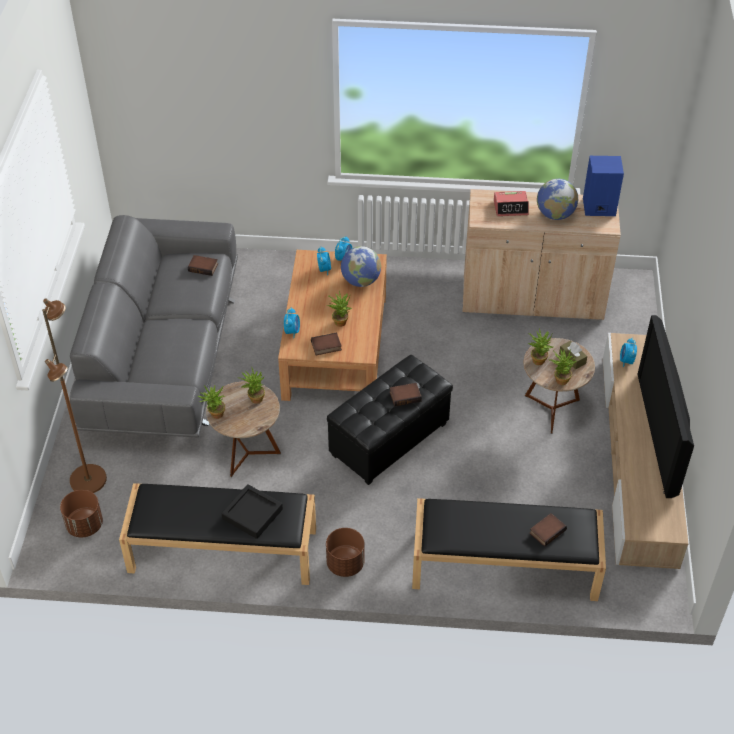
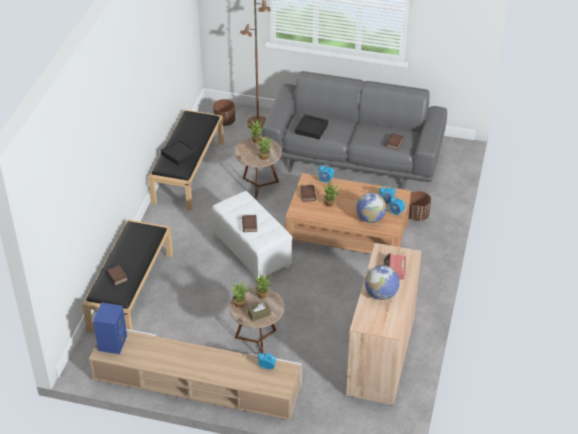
camera: 100 degrees right, 5 degrees down
brown planter [326,528,364,577] -> brown planter moved to [409,191,431,221]
black ottoman [327,355,453,485] -> white ottoman [212,191,292,279]
blue speaker [583,156,624,216] -> blue speaker moved to [93,302,127,354]
television [637,315,694,498] -> none
none -> black tray [295,114,328,139]

